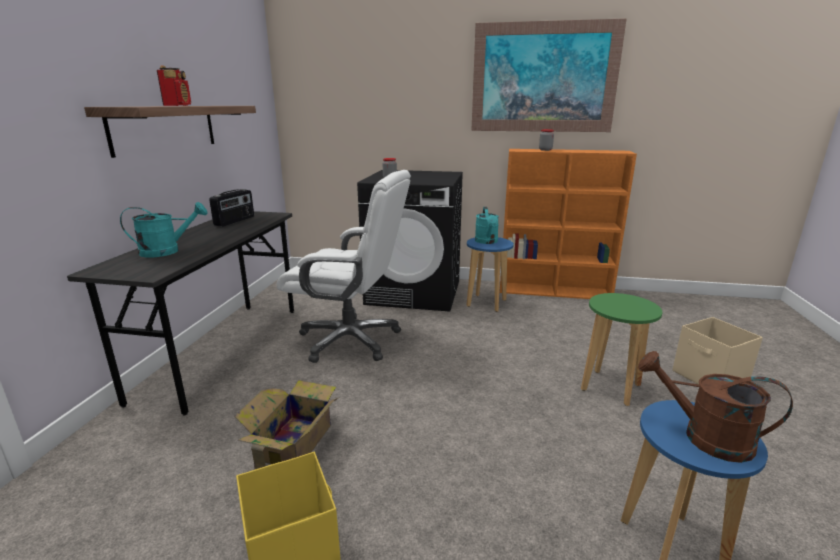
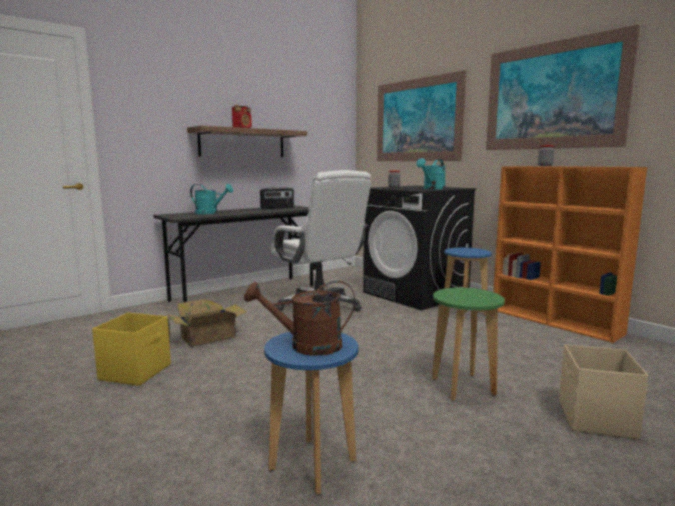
camera: 40 degrees right, 10 degrees down
turquoise watering can [475,207,499,244] -> turquoise watering can moved to [416,158,446,189]
brown watering can [638,351,793,463] -> brown watering can turned 75 degrees counterclockwise [244,281,355,356]
none -> picture [377,70,466,161]

